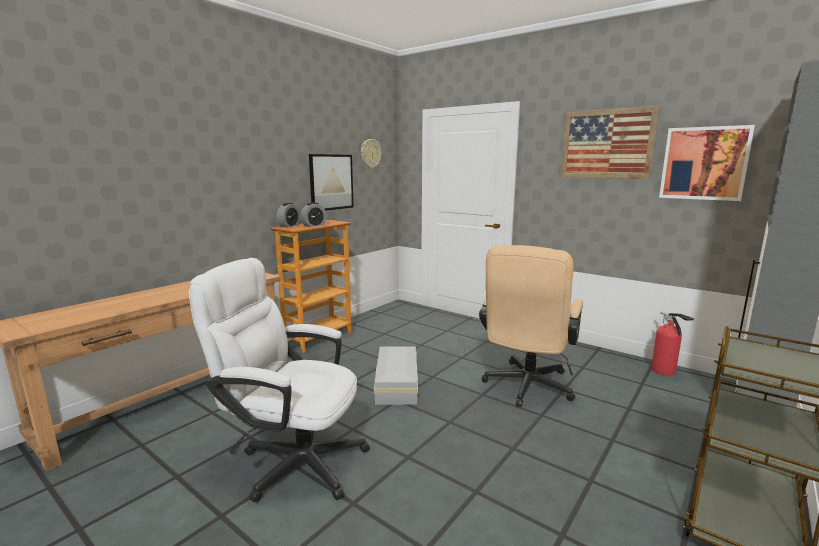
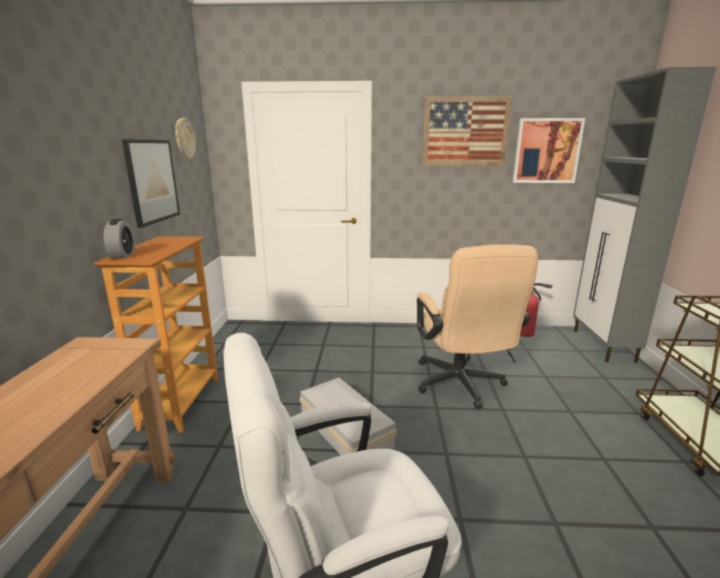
camera: 35 degrees left, 5 degrees up
alarm clock [300,202,327,227] -> none

